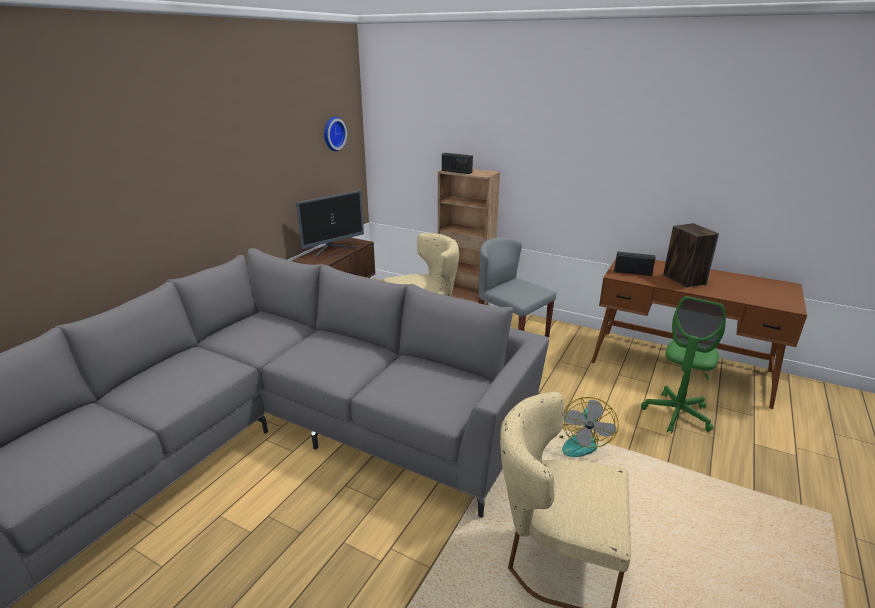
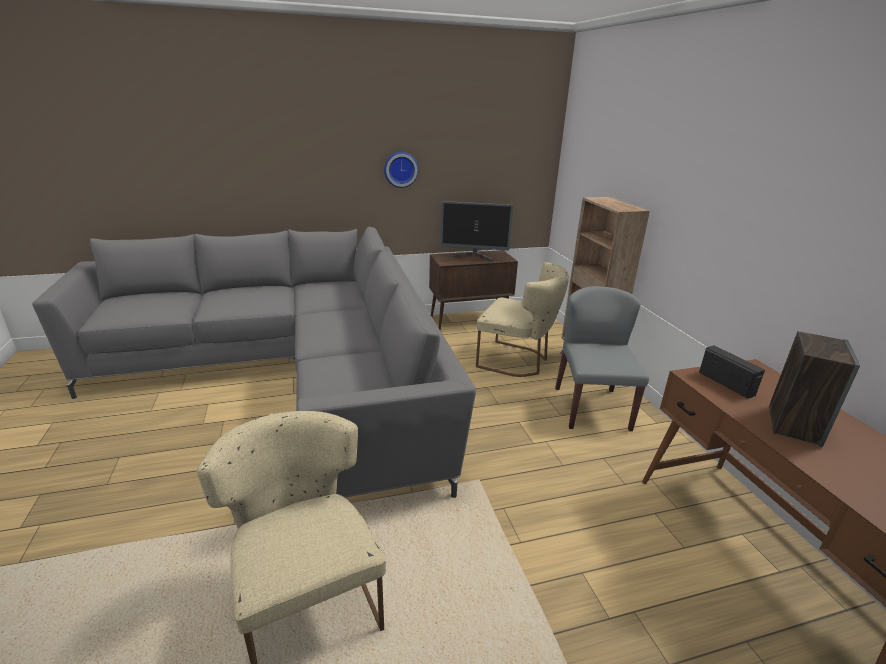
camera: 45 degrees right, 0 degrees up
wall clock [324,117,347,151] -> wall clock moved to [384,152,418,188]
radio [442,153,473,174] -> none
fan [559,397,619,457] -> none
green office chair [641,296,726,433] -> none

